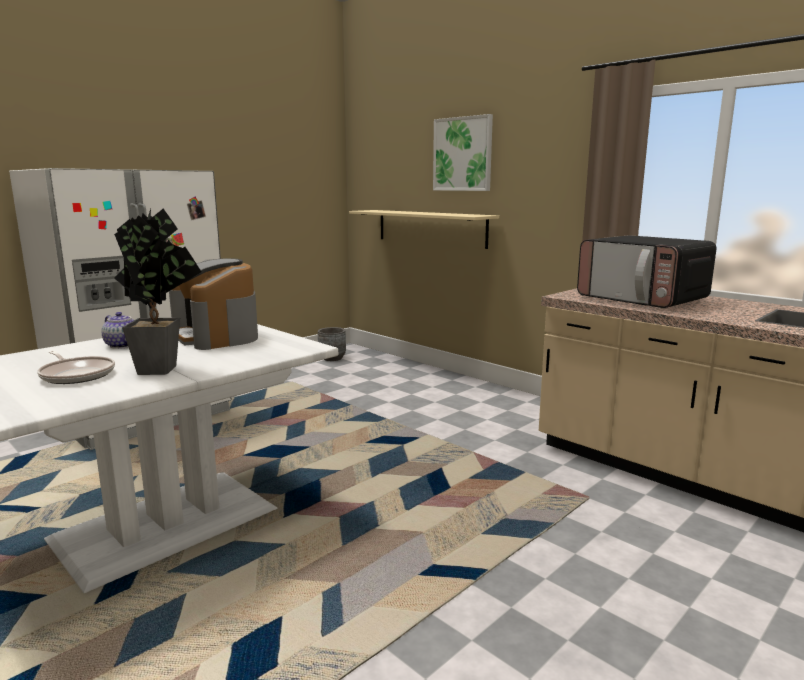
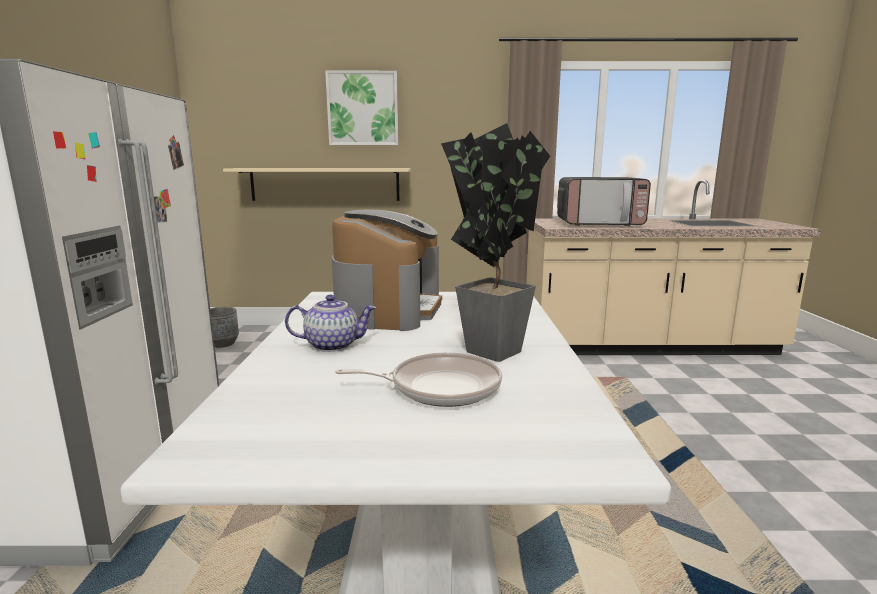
camera: 45 degrees left, 0 degrees up
coffee machine [169,258,258,350] -> coffee machine turned 90 degrees counterclockwise [332,210,442,331]

